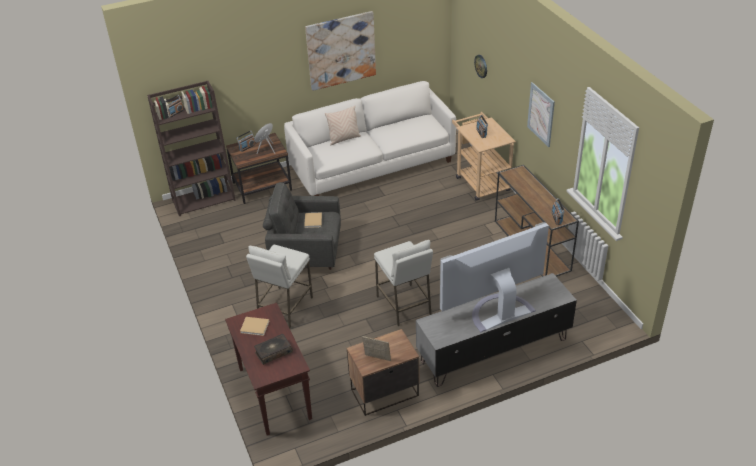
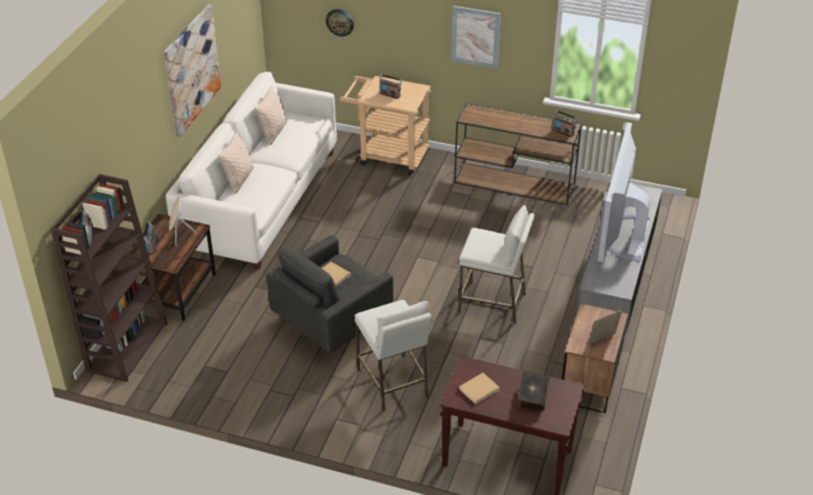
camera: 50 degrees left, 0 degrees up
none -> beige pillow [254,86,287,145]

